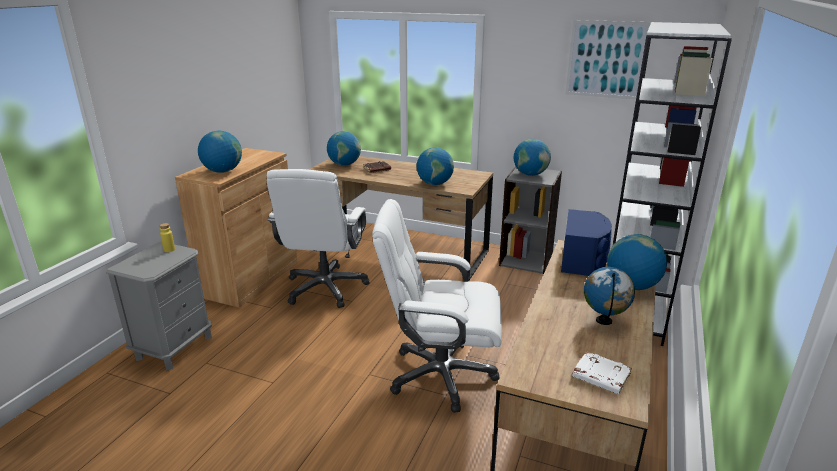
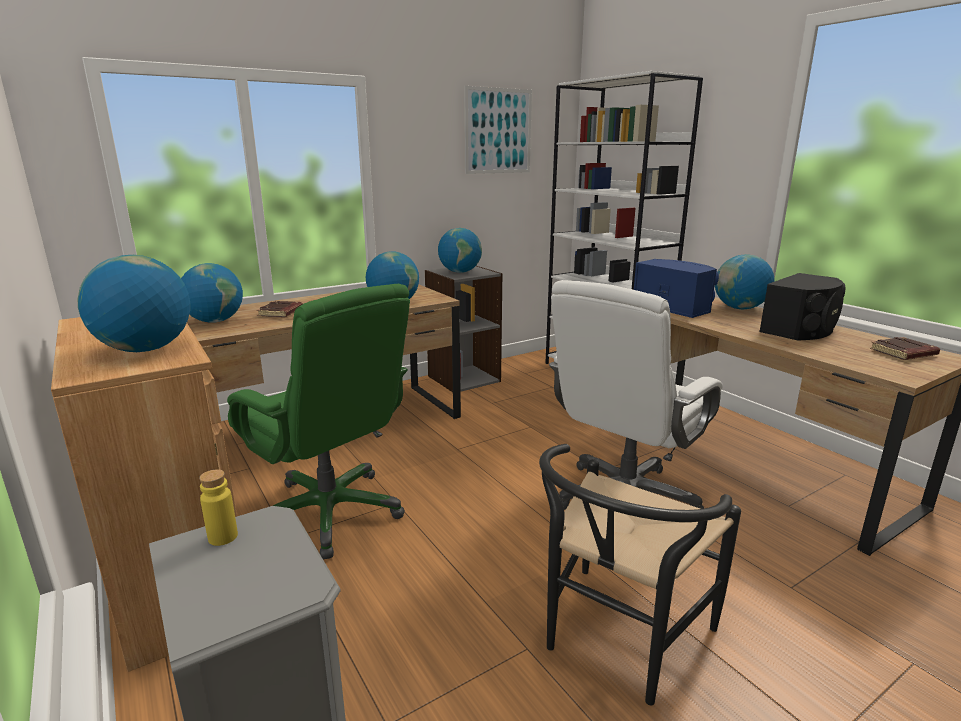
camera: 55 degrees left, 5 degrees down
white office chair [267,169,370,308] -> green office chair [227,284,410,559]
white book [572,351,632,394] -> brown book [870,337,940,360]
globe [584,267,635,325] -> black speaker [759,273,845,340]
none -> black chair [539,444,741,706]

